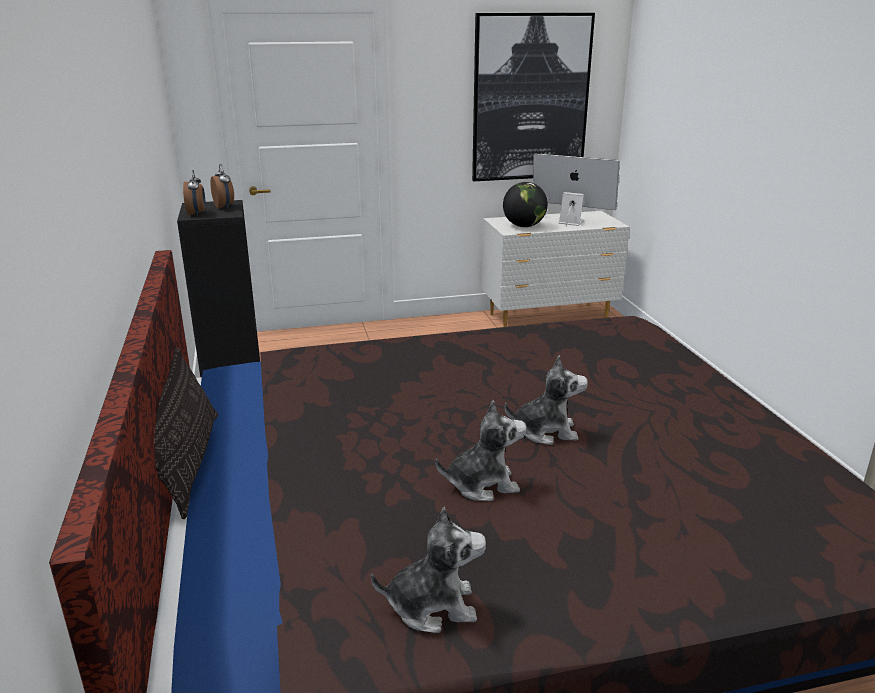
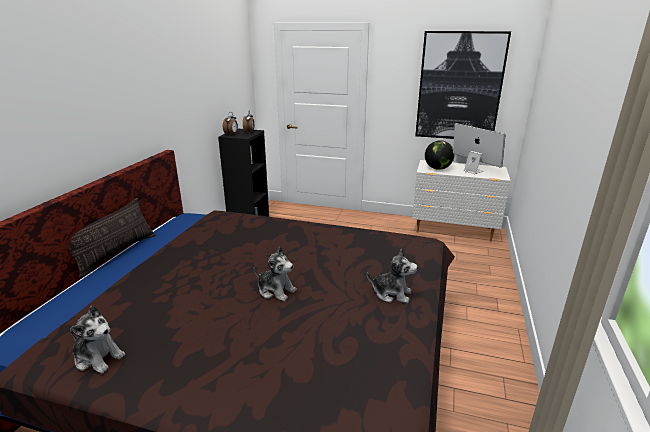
camera: 30 degrees right, 0 degrees up
plush toy [436,400,526,501] -> plush toy moved to [367,248,418,303]

